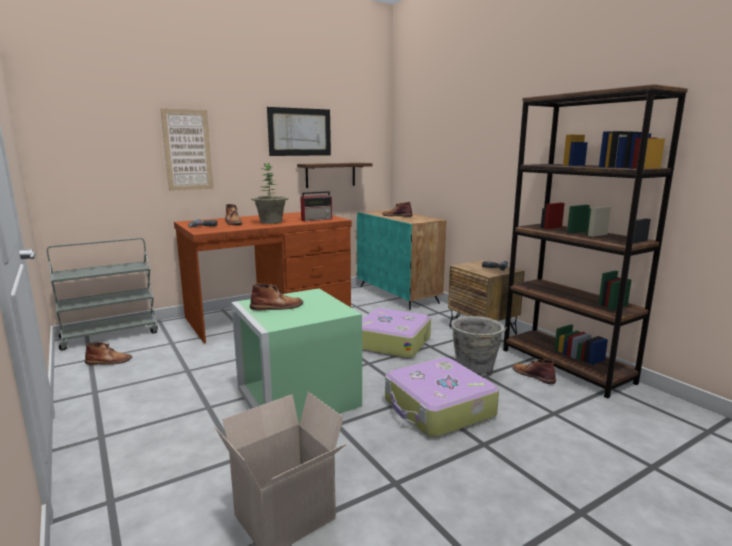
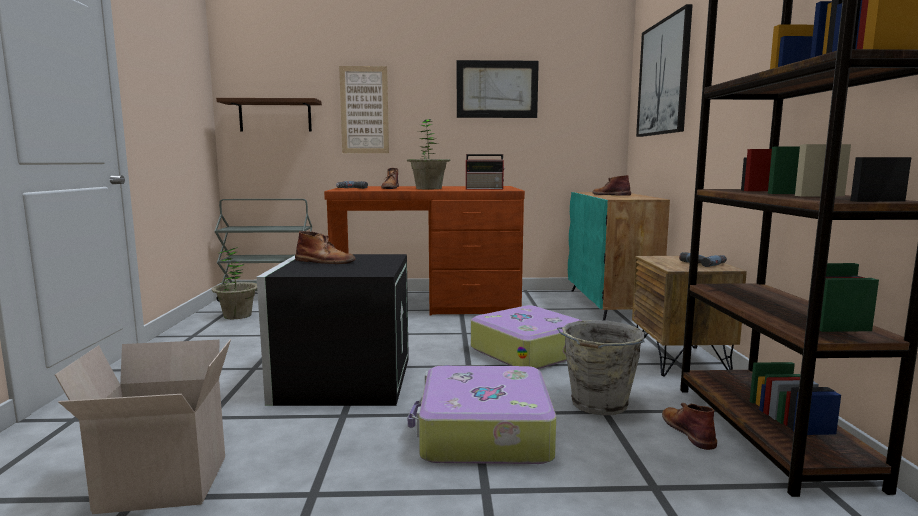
camera: 30 degrees right, 5 degrees down
brown boot [85,342,132,365] -> potted plant [211,247,257,319]
green storage box [231,288,362,423] -> black storage box [257,254,409,406]
shelf [297,163,373,188] -> shelf moved to [216,98,322,132]
none -> picture [636,4,693,137]

